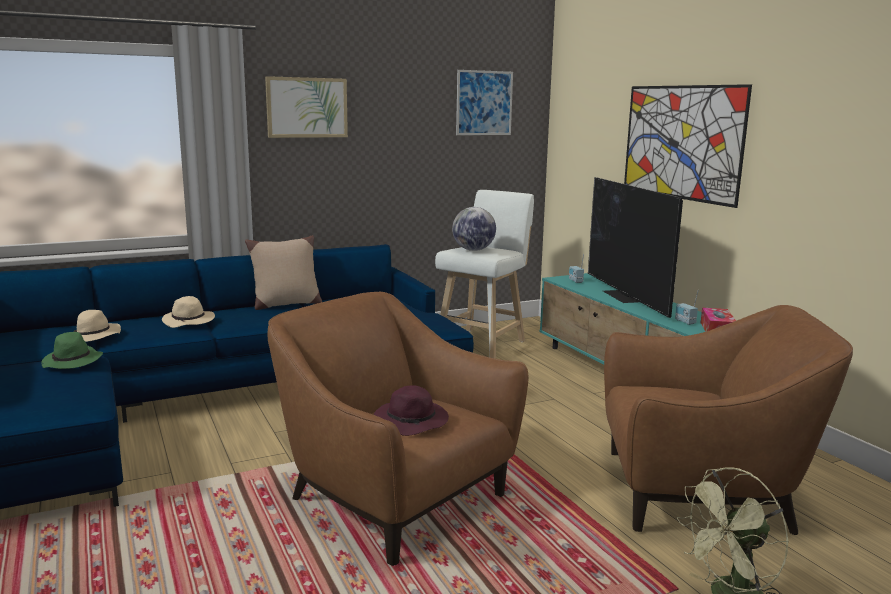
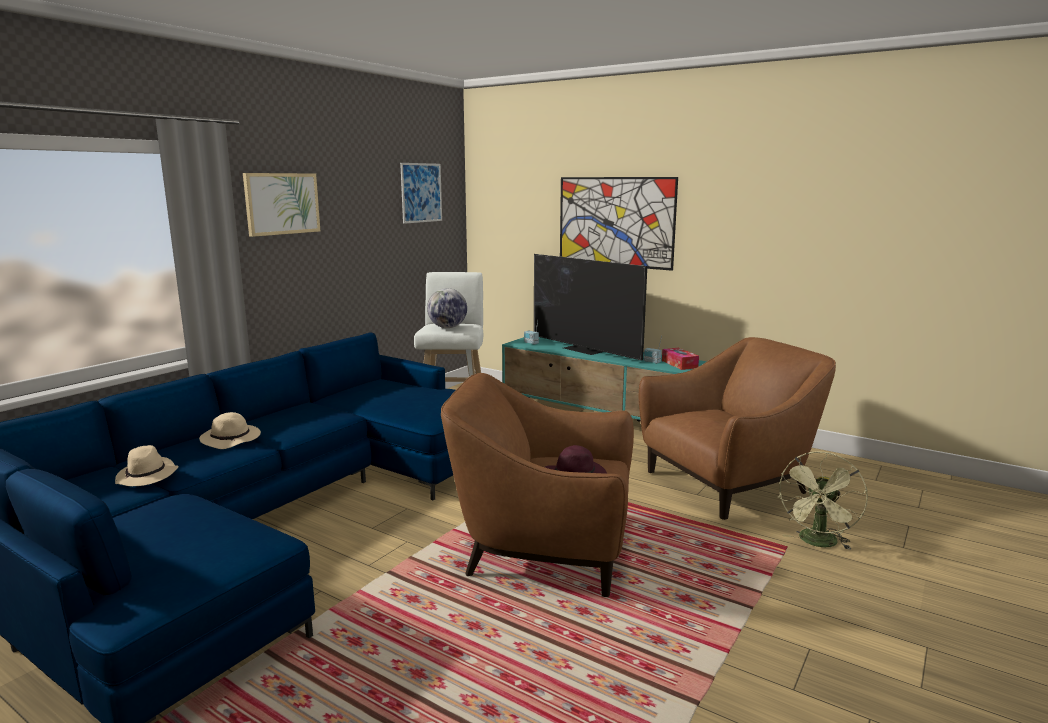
camera: 30 degrees left, 0 degrees up
green hat [41,332,103,369] -> none
beige pillow [245,235,322,310] -> none

